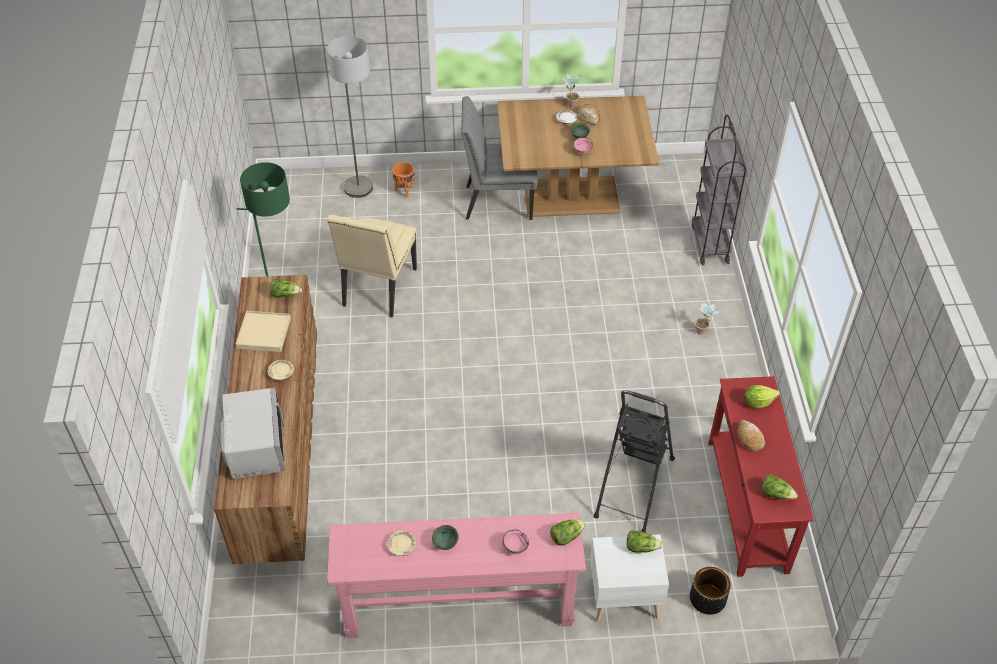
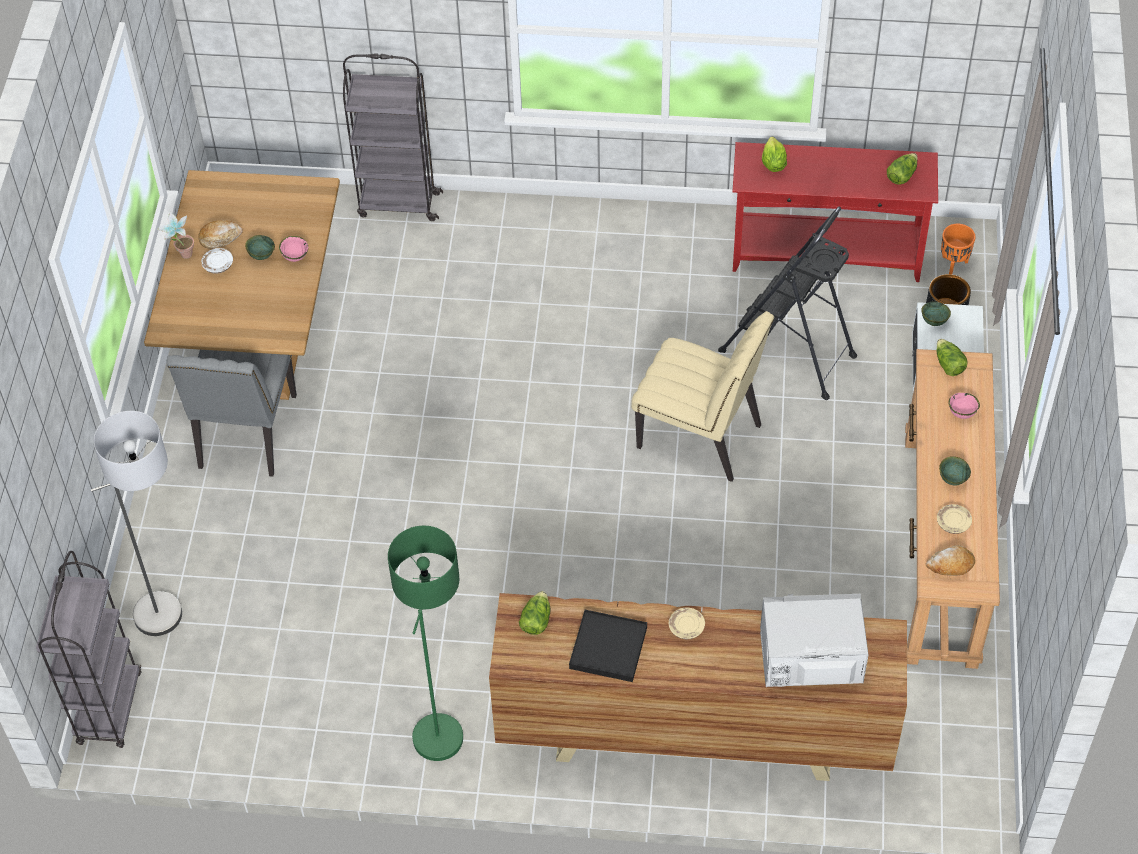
camera: 80 degrees left, 5 degrees up
beige tray [236,311,291,352] -> black tray [569,610,647,682]
beige chair [327,214,417,317] -> beige chair moved to [631,311,774,482]
pink console table [327,513,586,638] -> brown console table [905,349,1000,669]
orange planter [392,162,414,198] -> orange planter moved to [941,224,976,274]
lettuce [627,530,663,553] -> green bowl [921,301,951,326]
potted plant [695,303,721,335] -> none
bread [737,420,765,451] -> bread moved to [926,545,975,576]
none -> grey cart [36,551,142,748]

